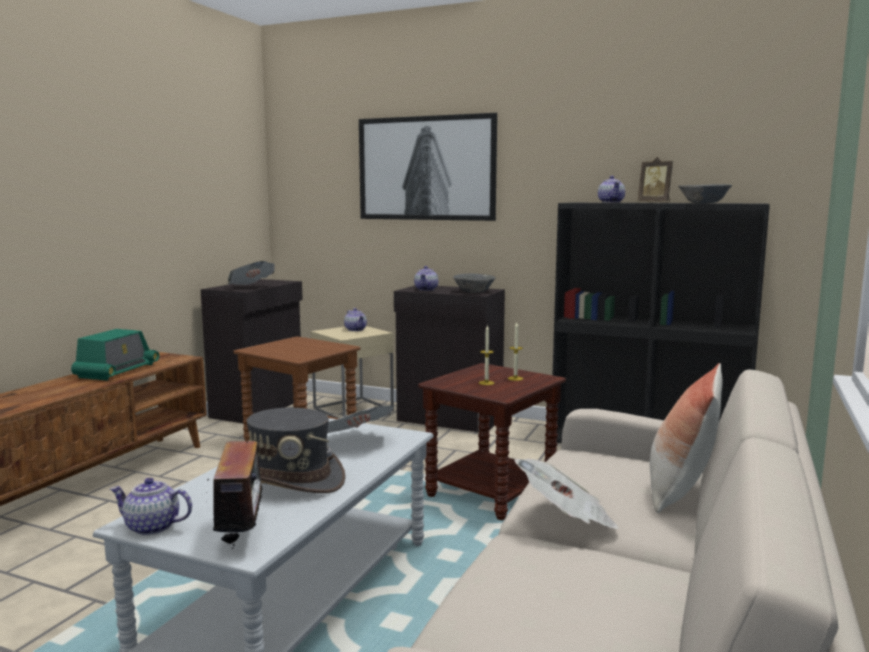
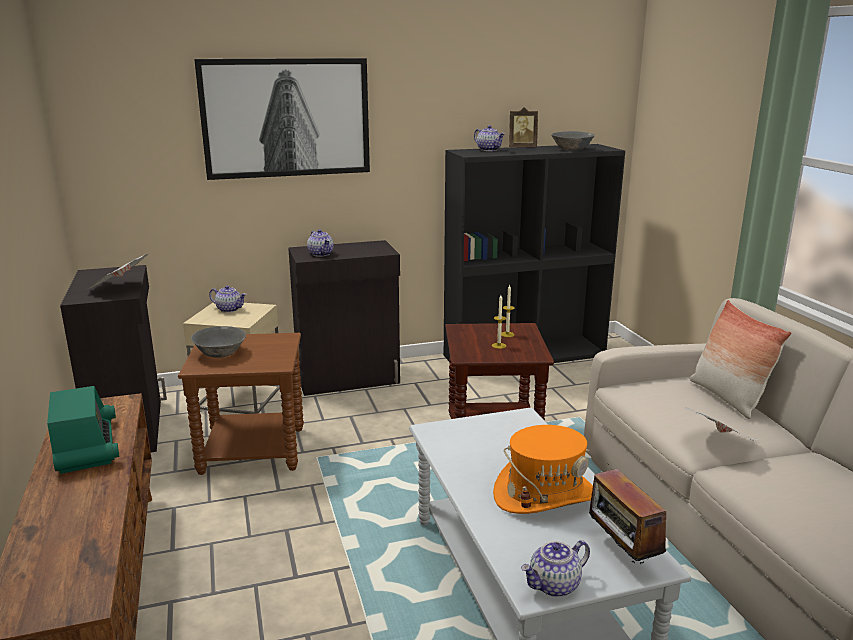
camera: 40 degrees left, 10 degrees up
radio [206,441,283,552] -> radio turned 150 degrees counterclockwise [589,464,667,564]
grey hat [247,408,345,493] -> orange hat [493,425,593,514]
newspaper [327,406,395,433] -> none
grey bowl [453,274,496,293] -> grey bowl moved to [191,326,246,358]

